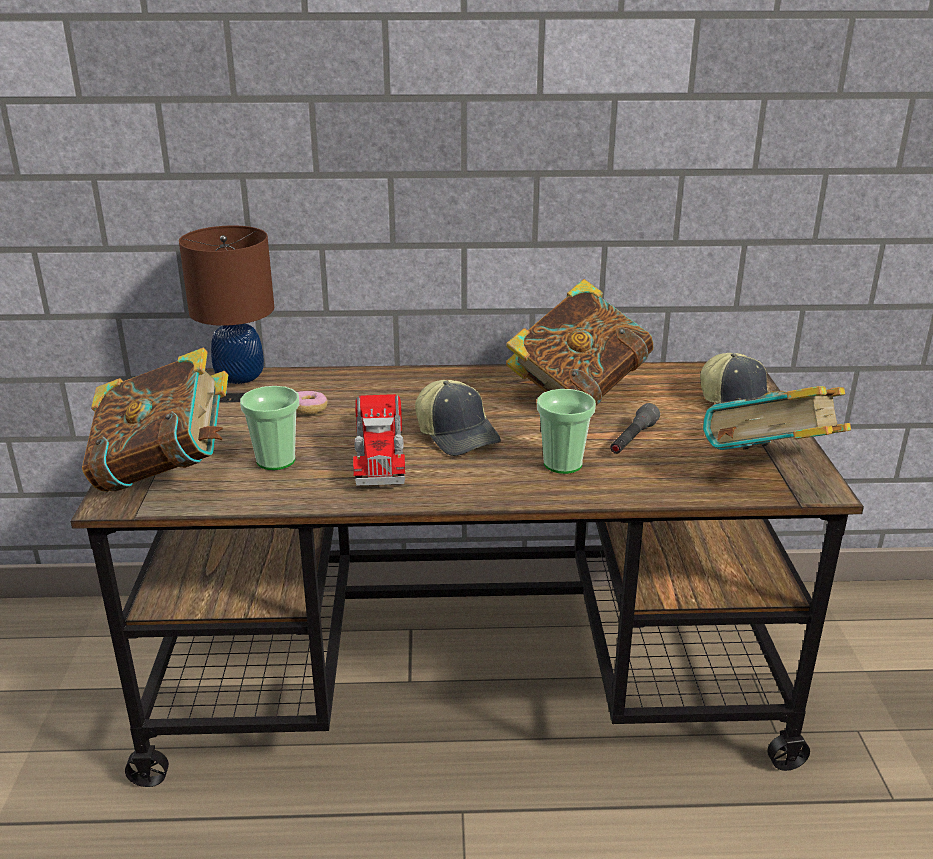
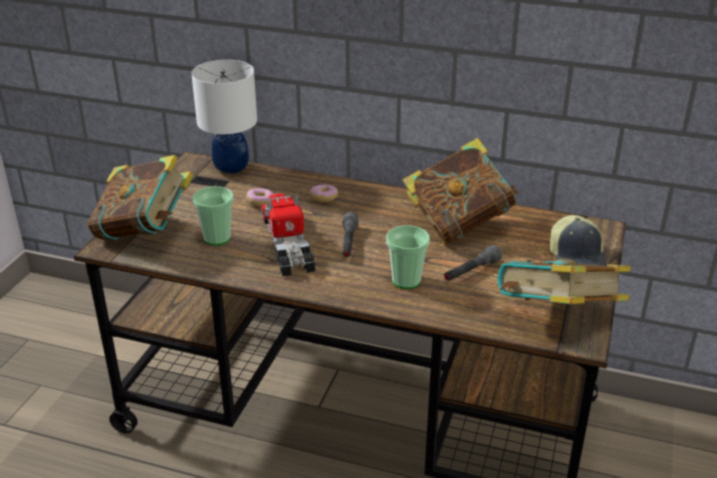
camera: 20 degrees right, 5 degrees up
brown table lamp [179,225,274,384] -> white table lamp [191,60,257,174]
toy truck [353,394,405,486] -> toy truck turned 150 degrees clockwise [261,193,315,277]
cap [415,380,501,456] -> grey flashlight [342,212,358,257]
none -> donut [310,184,338,202]

